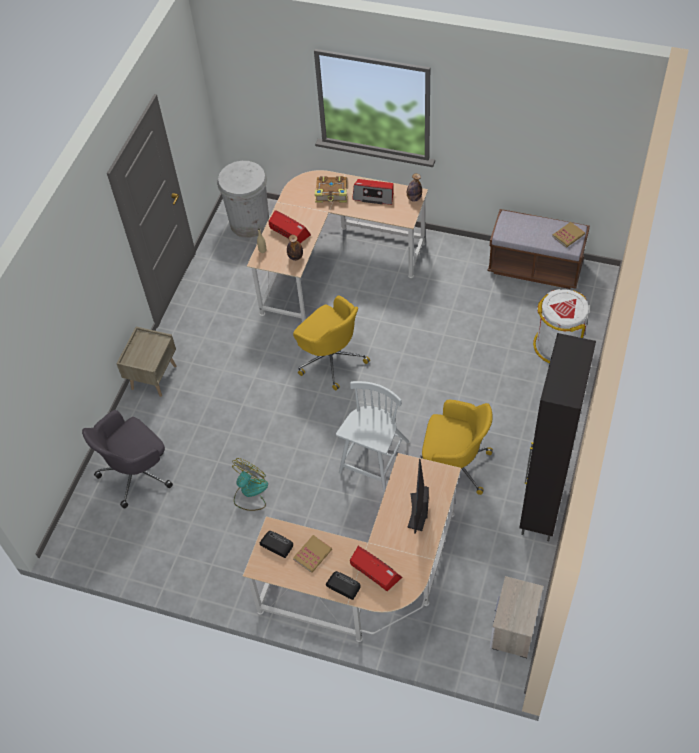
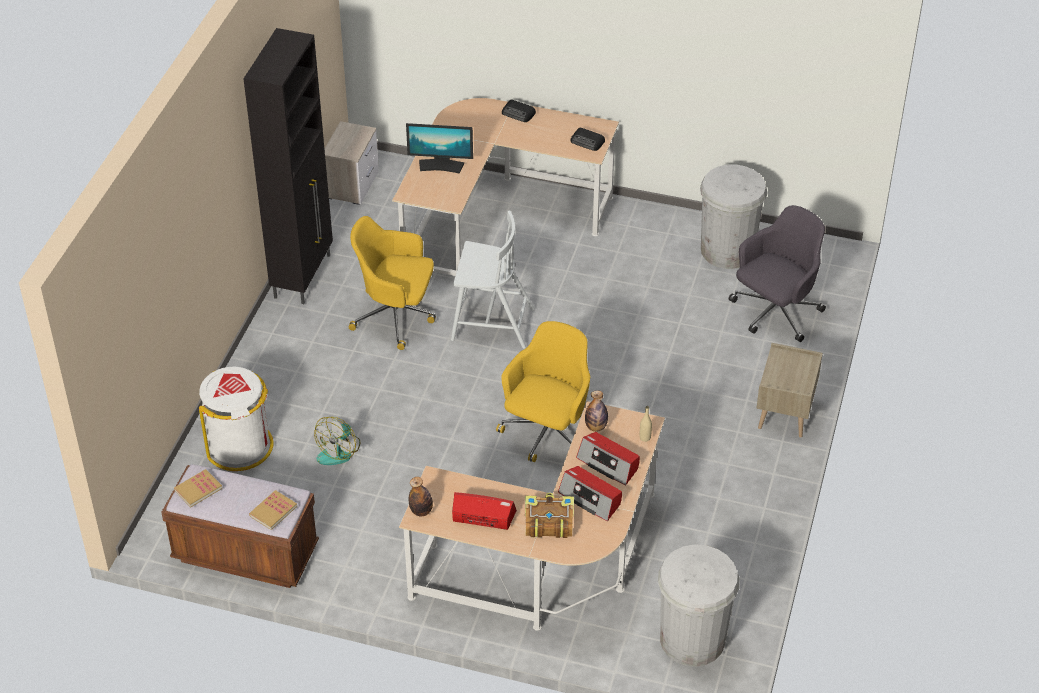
camera: 175 degrees right, 10 degrees down
fan [232,458,268,511] -> fan moved to [314,417,360,465]
yellow office chair [293,295,370,390] -> yellow office chair turned 75 degrees clockwise [496,321,590,462]
book [293,535,332,573] -> book moved to [249,490,297,530]
white chair [336,381,409,491] -> white chair turned 105 degrees counterclockwise [451,211,535,349]
radio [350,546,403,591] -> radio moved to [558,466,622,521]
monitor [408,459,429,534] -> monitor turned 90 degrees clockwise [406,123,473,174]
none -> white trash can [700,164,767,269]

